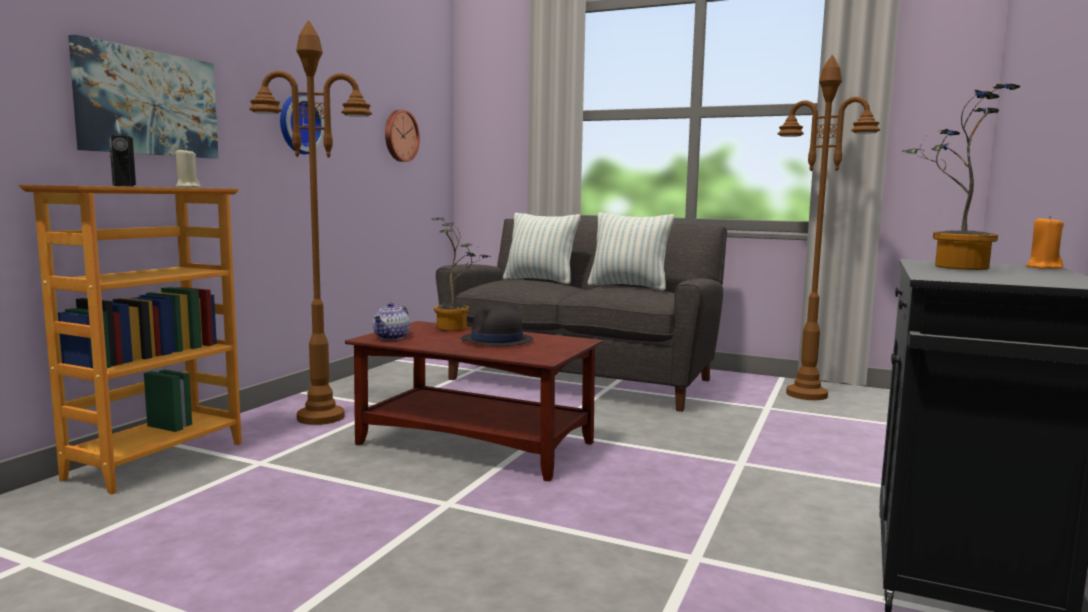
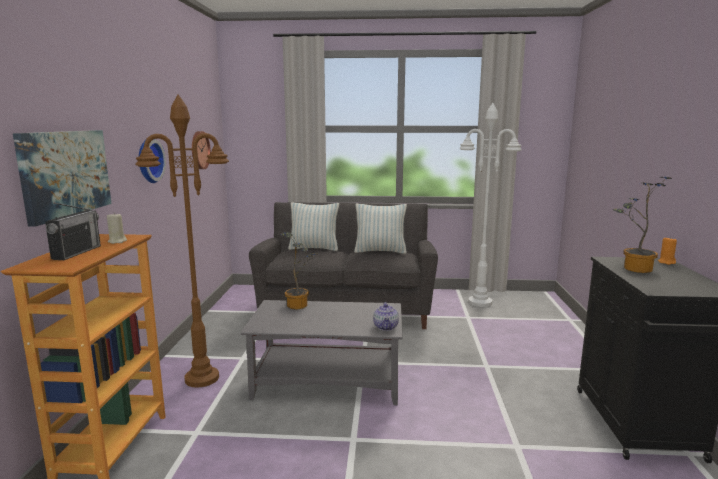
camera: 20 degrees left, 5 degrees up
radio [109,118,136,186] -> radio turned 120 degrees counterclockwise [45,202,101,260]
brown coffee table [345,321,603,482] -> grey coffee table [240,300,403,405]
teapot [373,303,410,340] -> teapot moved to [373,302,399,331]
black hat [461,305,533,346] -> none
brown floor lamp [778,55,880,400] -> white floor lamp [459,103,522,307]

